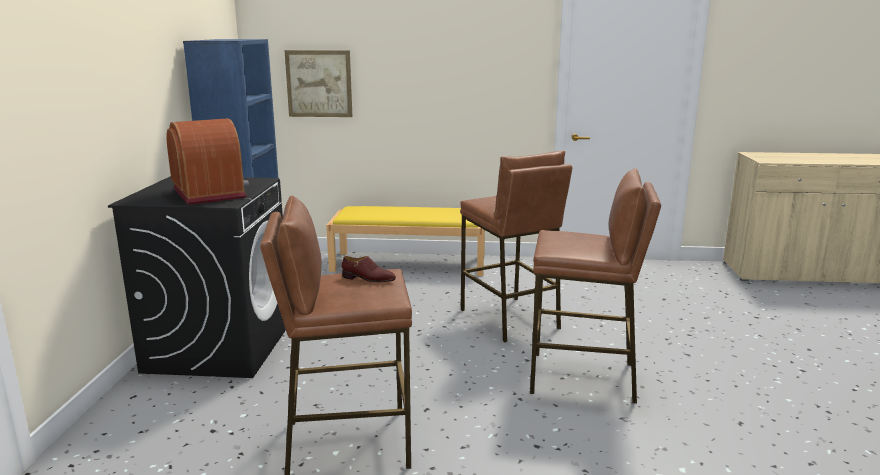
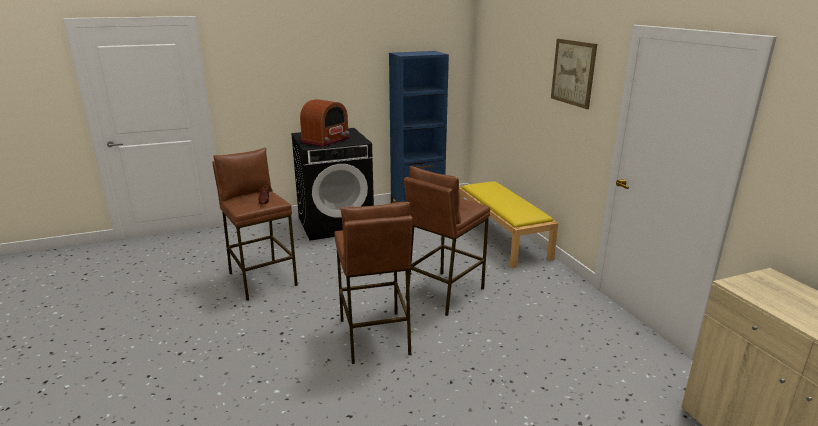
camera: 65 degrees right, 5 degrees up
picture [284,50,353,117] -> picture moved to [551,39,597,109]

